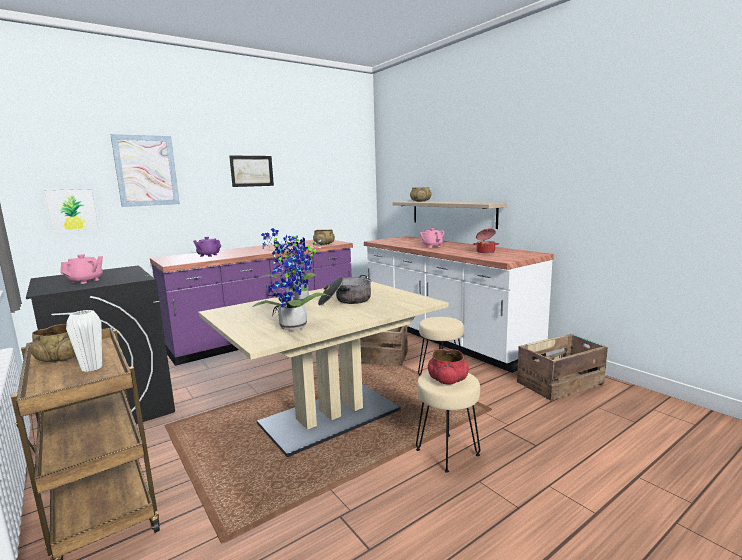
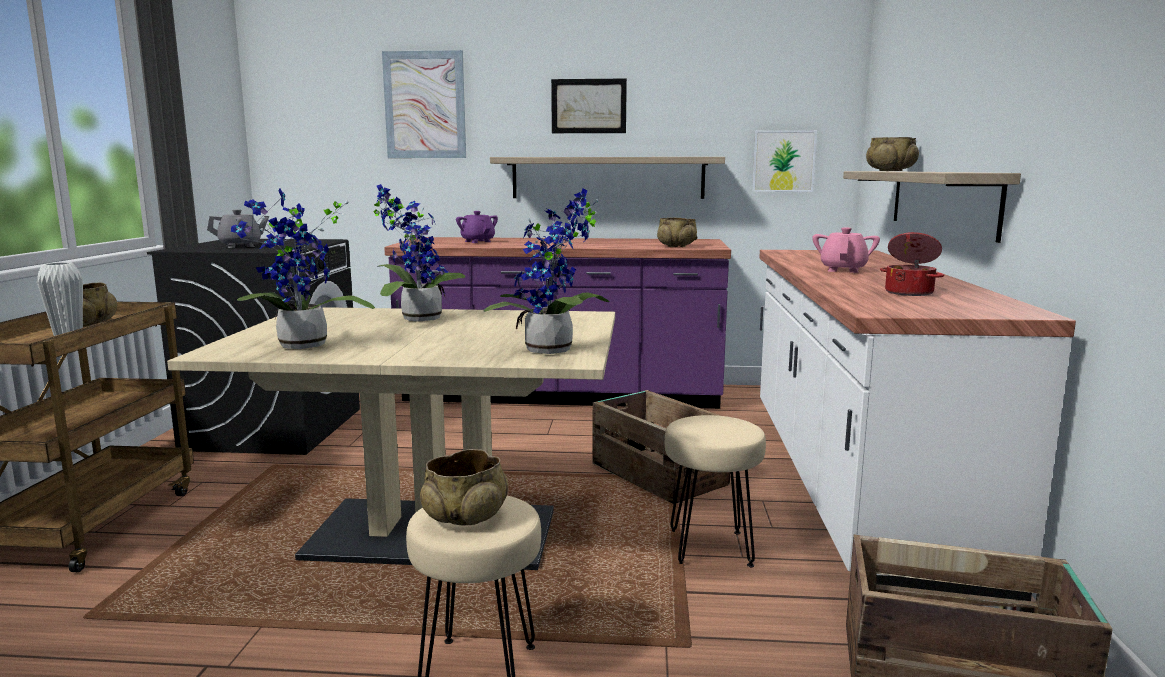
camera: 40 degrees right, 0 degrees up
picture [42,188,100,232] -> picture moved to [752,130,817,192]
pink teapot [60,254,103,284] -> grey teapot [207,209,269,248]
cooking pot [318,275,371,305] -> none
red bowl [428,349,469,385] -> beige bowl [420,449,508,525]
none -> potted plant [483,188,609,354]
none -> shelf [490,157,725,199]

